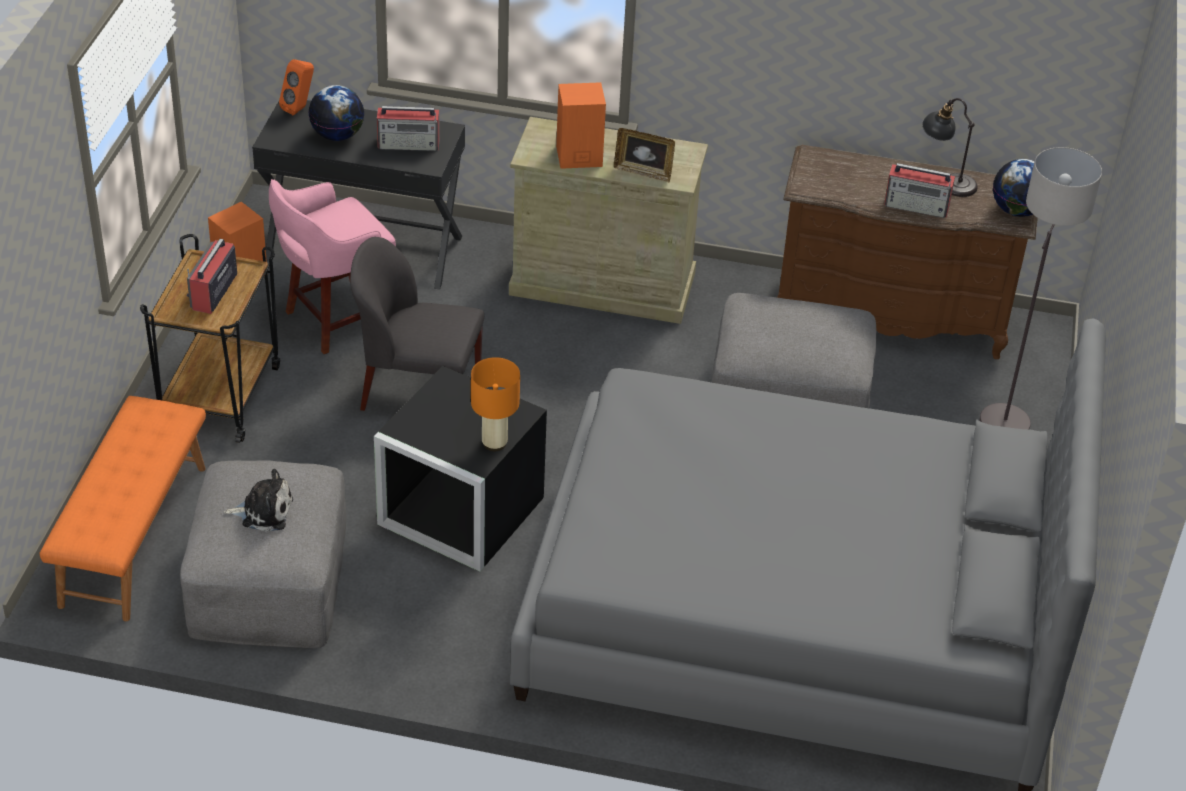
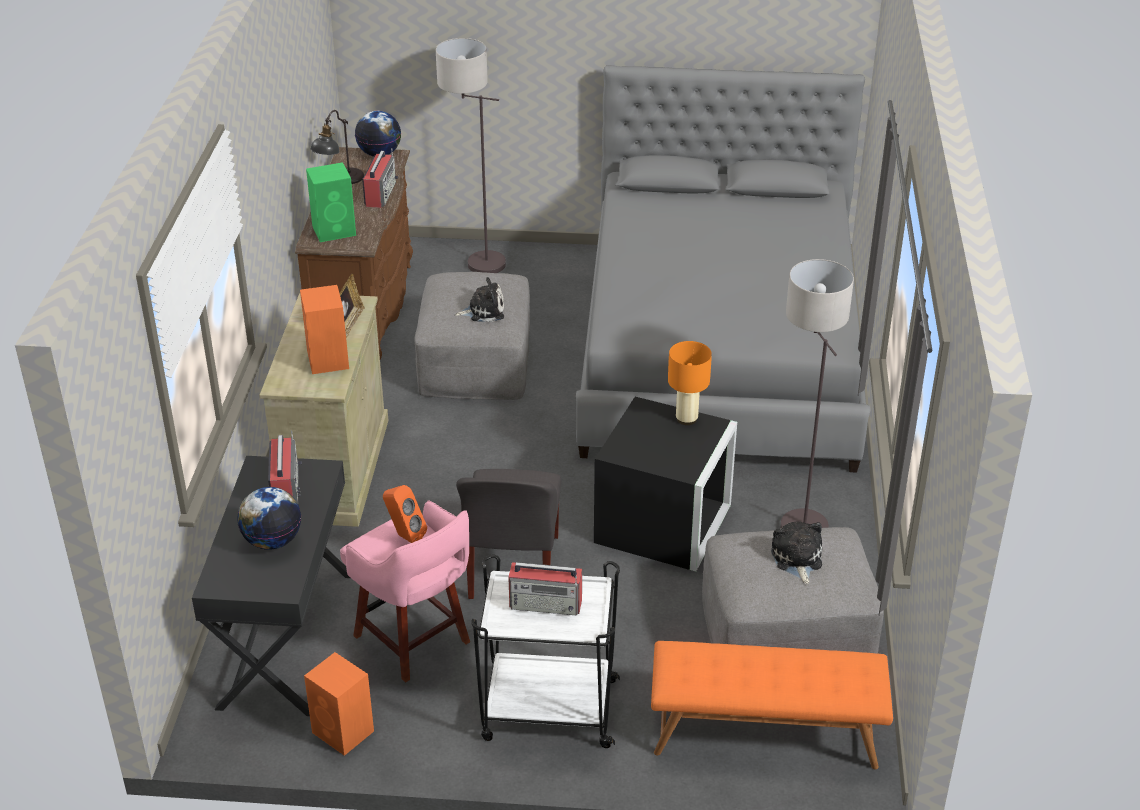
camera: 95 degrees left, 5 degrees down
brown cart [140,234,280,443] -> white cart [471,554,620,748]
orange speaker [279,59,314,115] -> orange speaker moved to [383,485,427,543]
none -> green speaker [306,162,356,242]
none -> plush toy [455,277,504,322]
none -> grey floor lamp [780,259,854,528]

